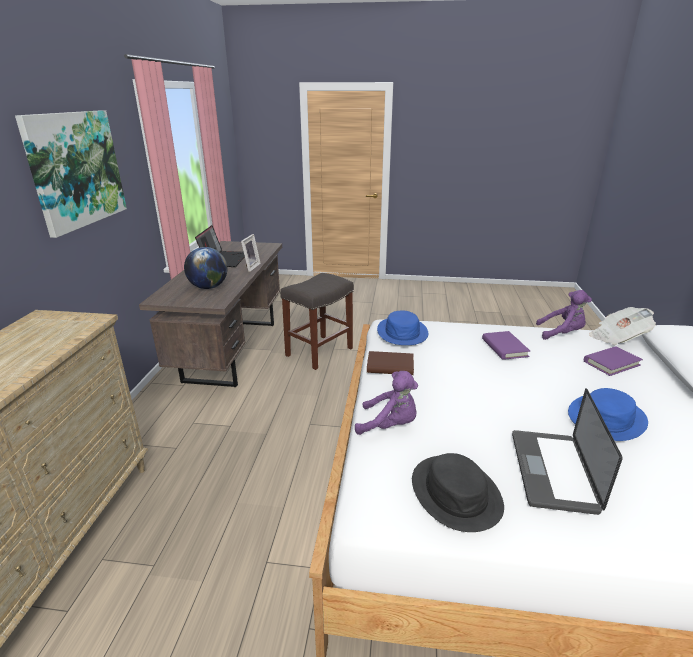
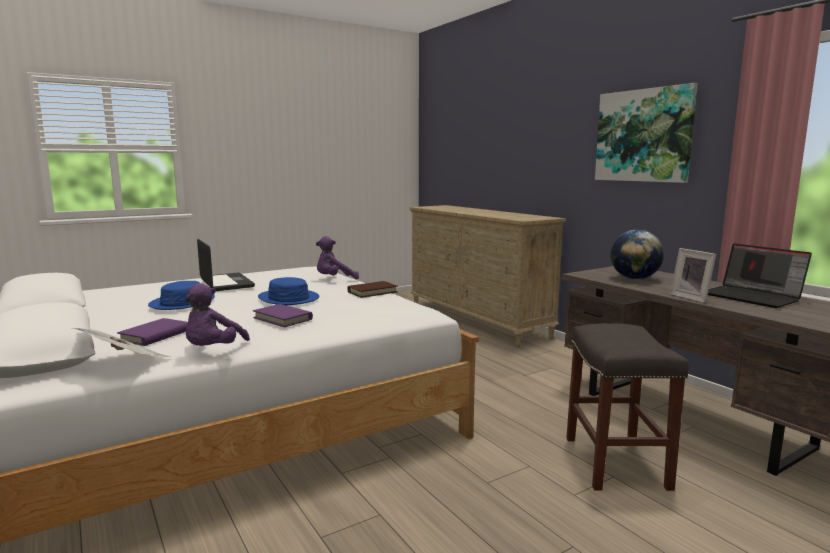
camera: 140 degrees right, 15 degrees down
blue hat [377,311,428,345] -> blue hat moved to [258,277,319,305]
black hat [412,453,504,532] -> none
purple plush toy [536,290,592,340] -> purple plush toy turned 45 degrees counterclockwise [185,283,250,346]

